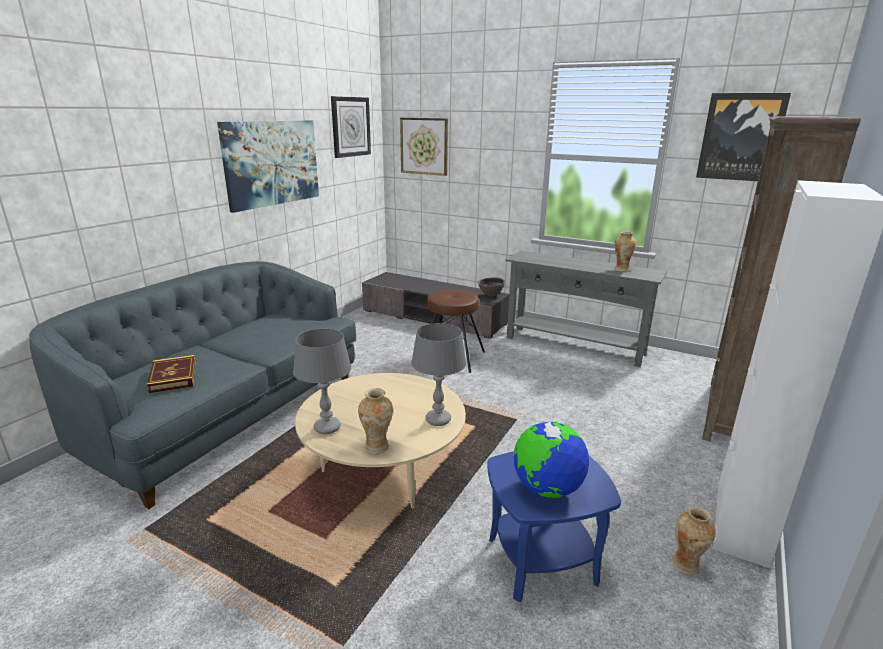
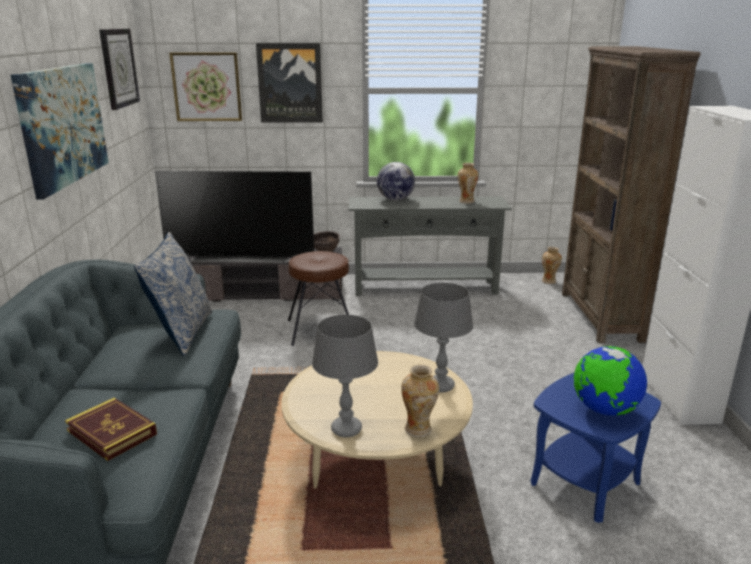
camera: 30 degrees left, 0 degrees up
vase [672,506,716,575] -> vase moved to [542,247,562,284]
picture [696,93,791,181] -> picture moved to [256,43,323,123]
none -> pillow [134,232,212,356]
none -> television [155,171,314,263]
none -> globe [377,162,415,201]

